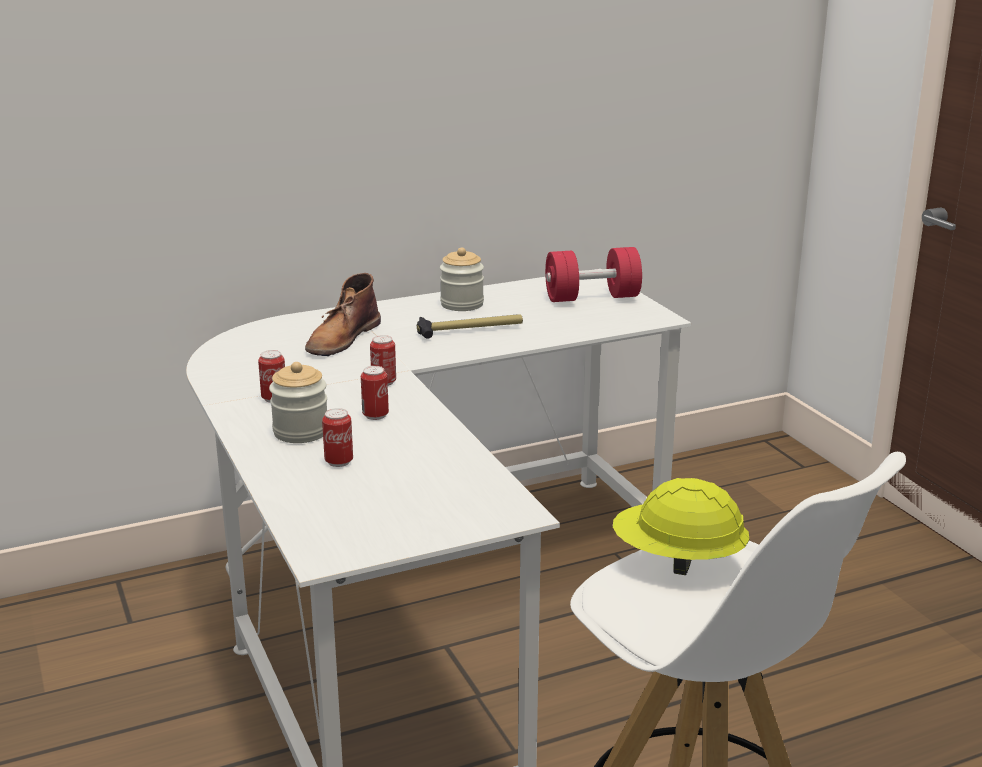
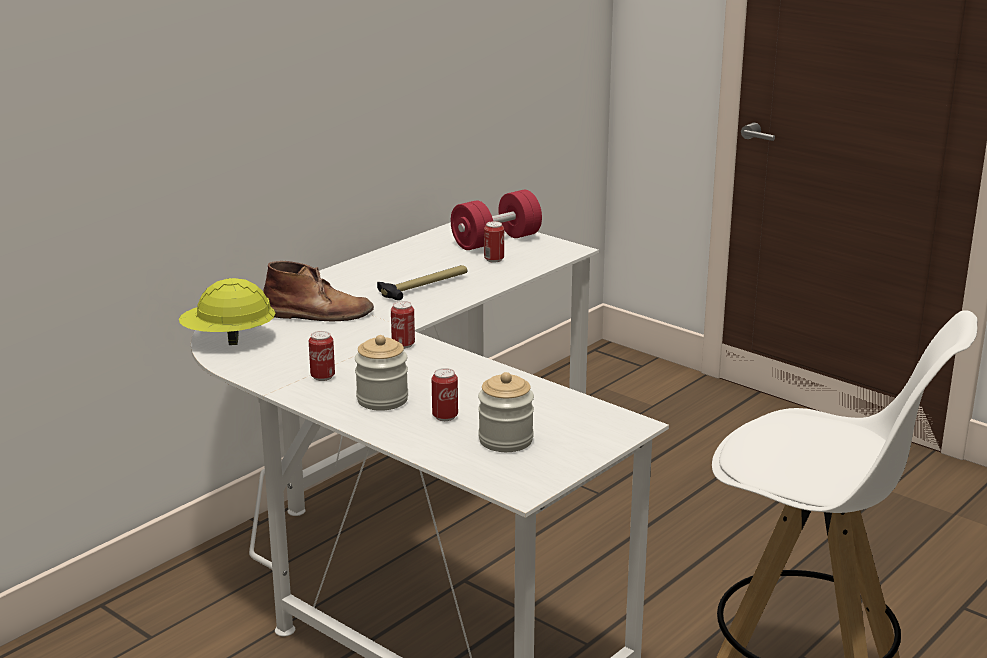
camera: 25 degrees left, 0 degrees up
brown boot [305,273,381,356] -> brown boot turned 90 degrees counterclockwise [263,261,374,321]
can [361,366,389,420] -> can moved to [484,221,504,263]
jar [440,247,484,311] -> jar moved to [478,372,534,452]
yellow hard hat [613,478,749,575] -> yellow hard hat moved to [179,278,275,345]

